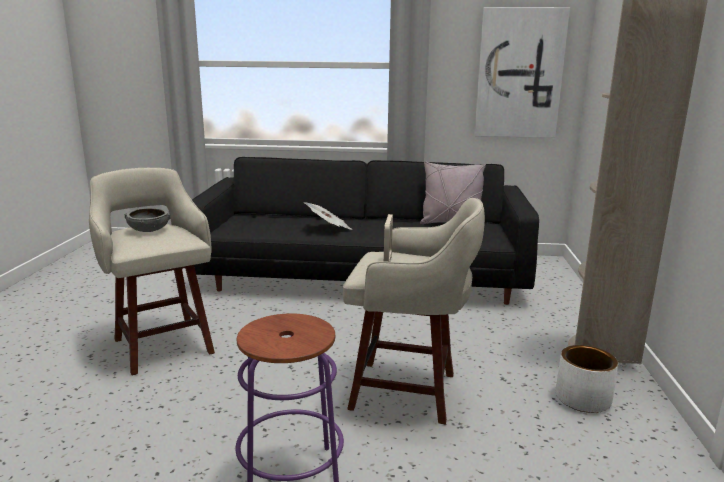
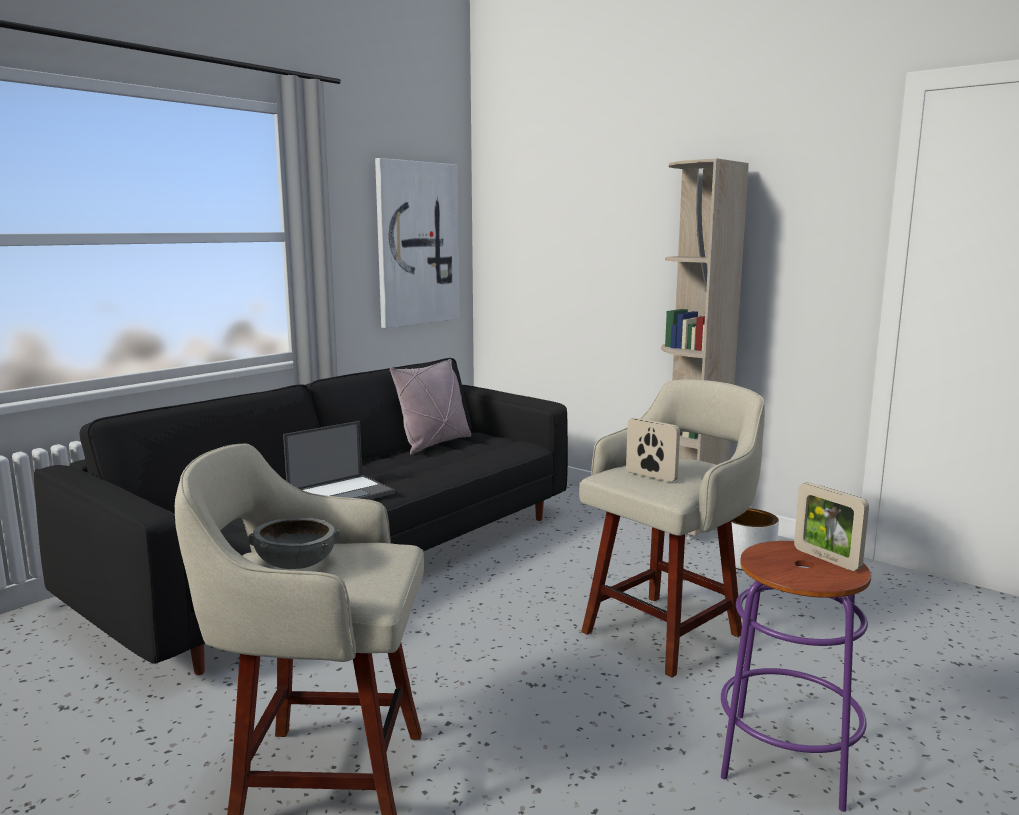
camera: 55 degrees left, 5 degrees down
newspaper [303,202,353,230] -> laptop [283,421,395,500]
none -> picture frame [794,482,869,571]

